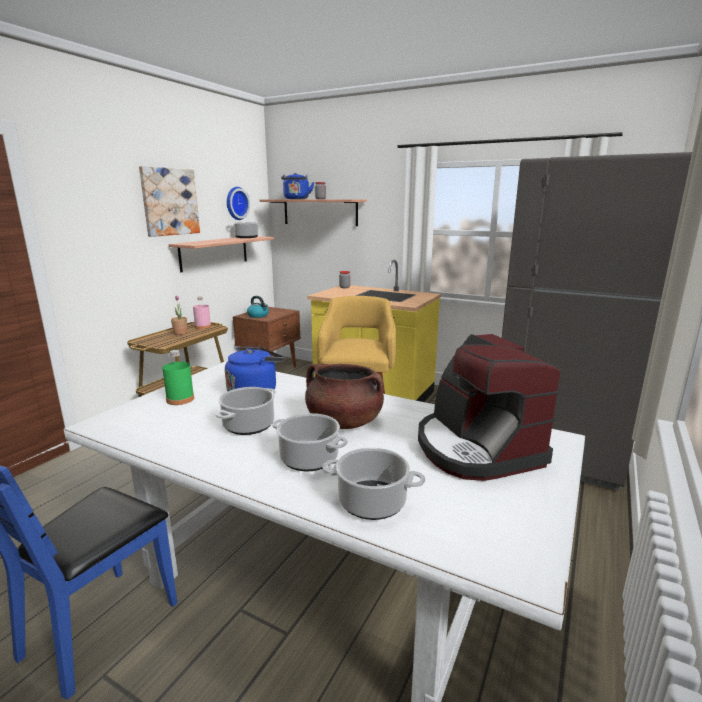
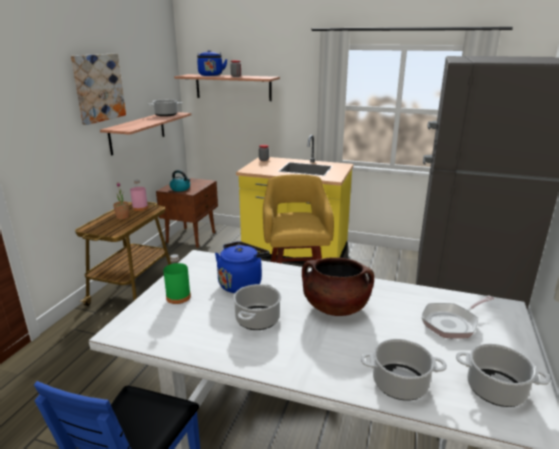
camera: 10 degrees left, 5 degrees up
wall clock [227,187,250,220] -> none
cooking pot [272,413,348,472] -> cooking pot moved to [456,344,550,407]
coffee machine [418,334,560,481] -> frying pan [421,295,494,338]

